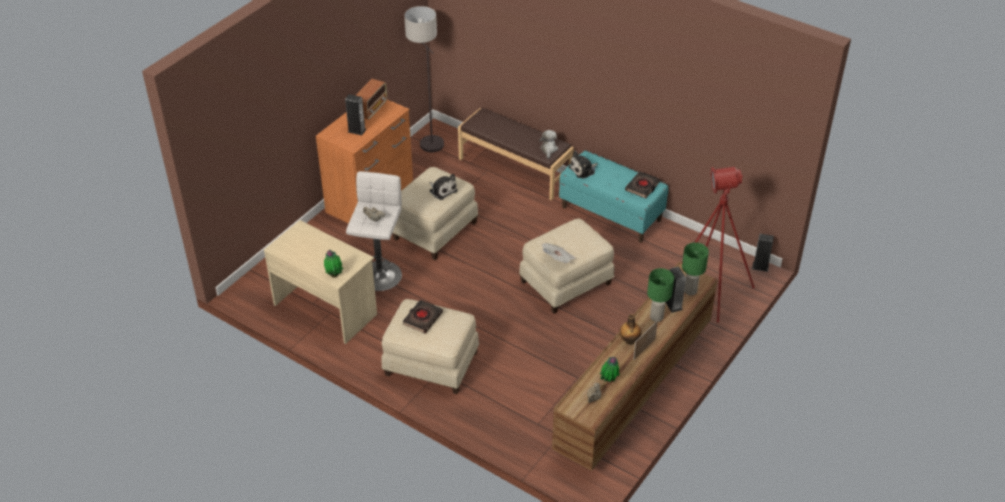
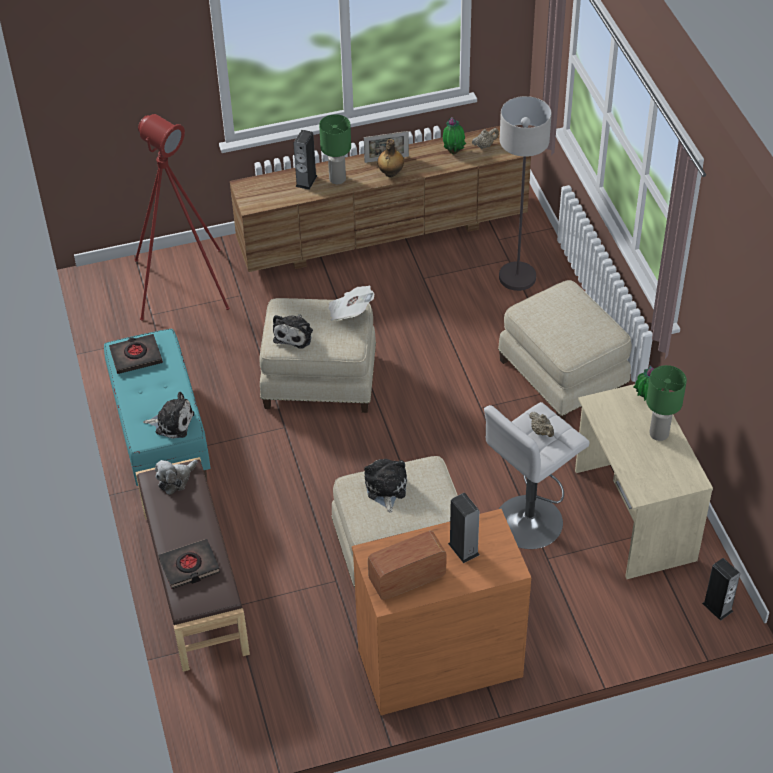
camera: 140 degrees left, 5 degrees up
black book [403,300,443,333] -> black book moved to [158,539,220,589]
grey floor lamp [404,6,444,152] -> grey floor lamp moved to [499,96,551,291]
green table lamp [682,243,709,295] -> green table lamp moved to [646,365,687,441]
speaker [752,234,774,272] -> speaker moved to [702,558,740,621]
none -> plush toy [273,314,313,349]

